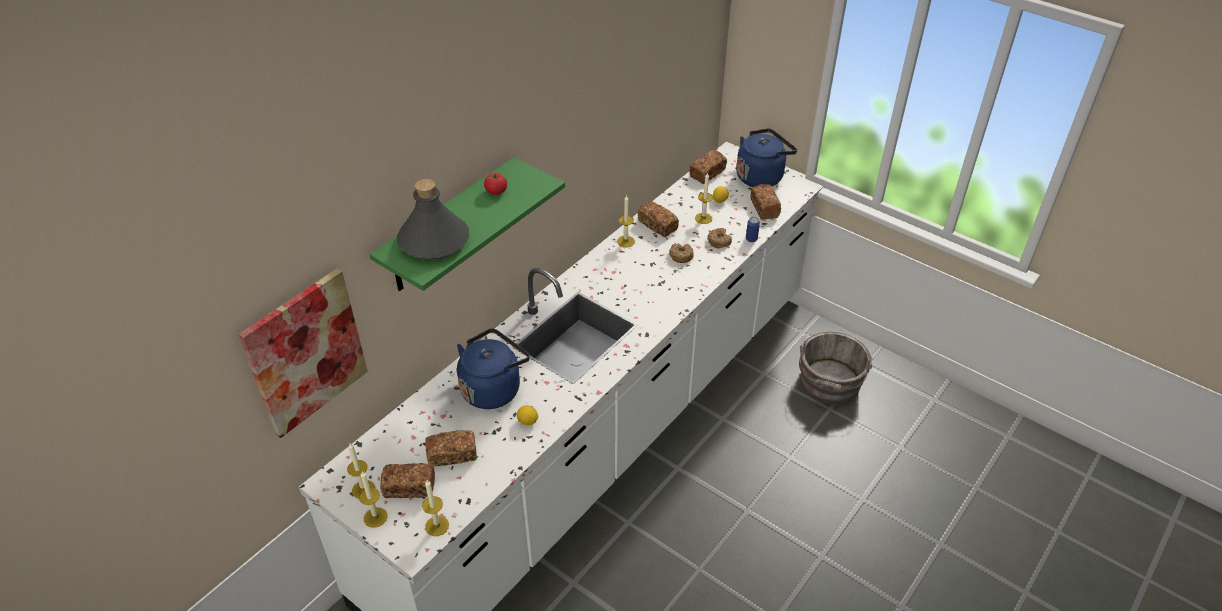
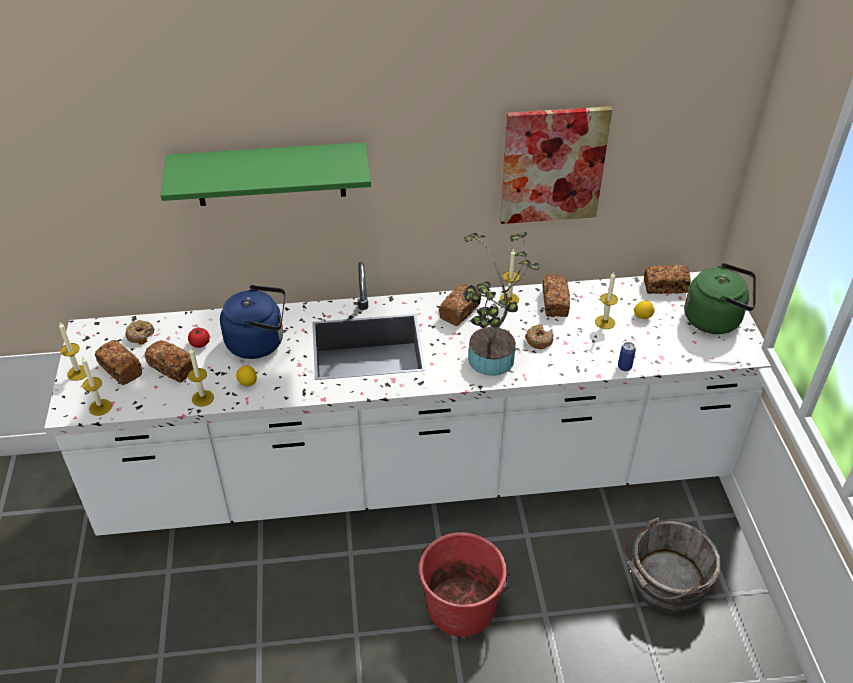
camera: 45 degrees right, 0 degrees up
picture [238,268,368,438] -> picture moved to [500,106,612,224]
candle [347,443,375,499] -> candle moved to [188,348,214,407]
grey bottle [397,179,469,260] -> none
tomato [484,173,507,195] -> tomato moved to [188,328,210,348]
donut [707,228,732,248] -> donut moved to [125,320,155,345]
blue kettle [736,128,797,187] -> green kettle [685,263,756,334]
bread [750,184,781,219] -> bread moved to [439,284,482,326]
none -> red bucket [419,532,510,637]
none -> potted plant [464,232,539,376]

